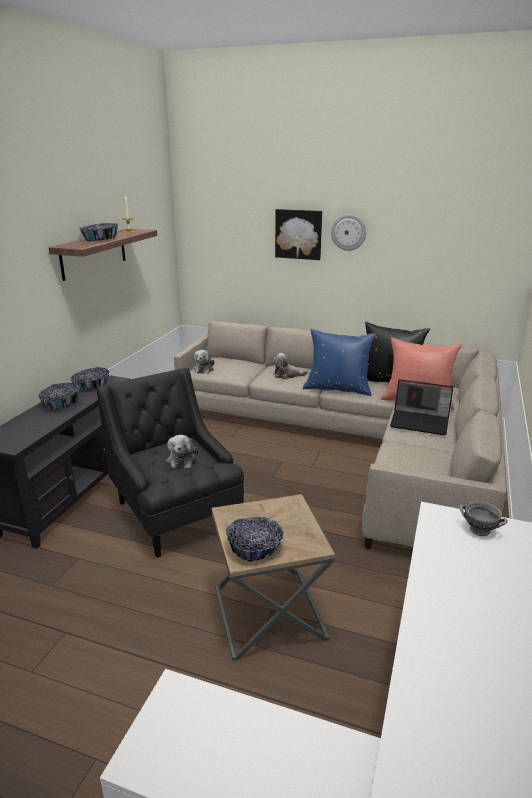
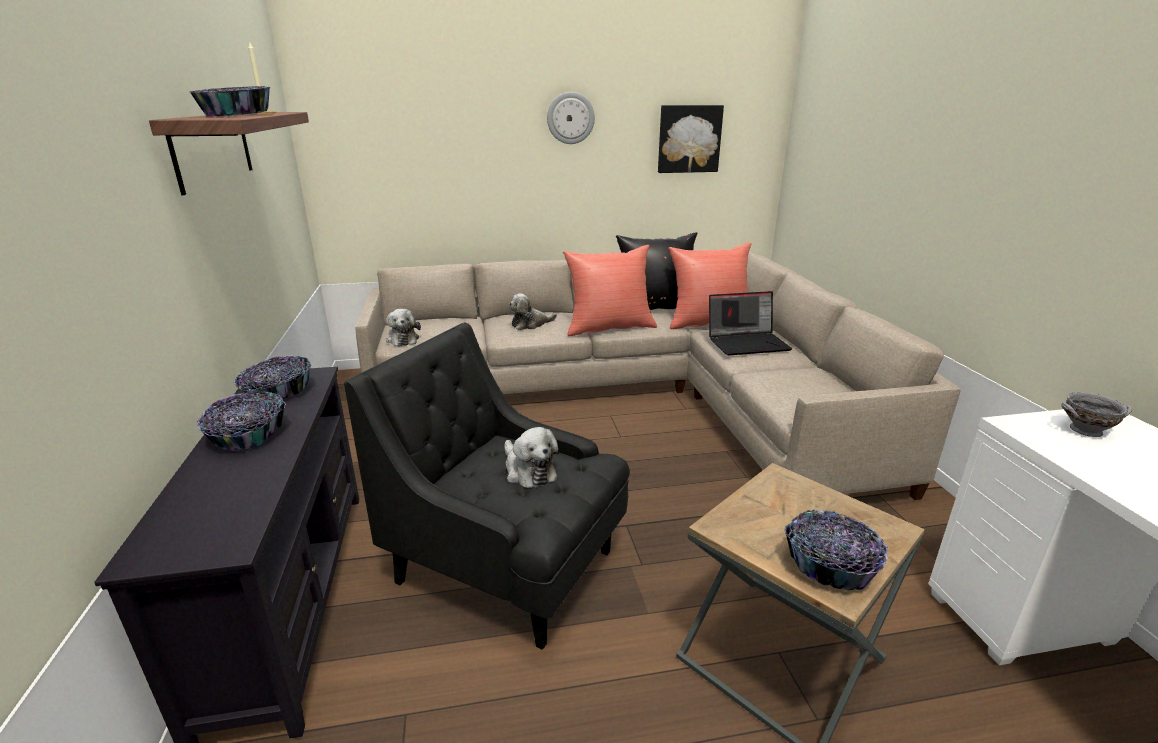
camera: 30 degrees left, 0 degrees up
picture [275,209,322,260] -> picture moved to [658,105,724,173]
blue pillow [303,329,377,396] -> red pillow [563,245,657,336]

